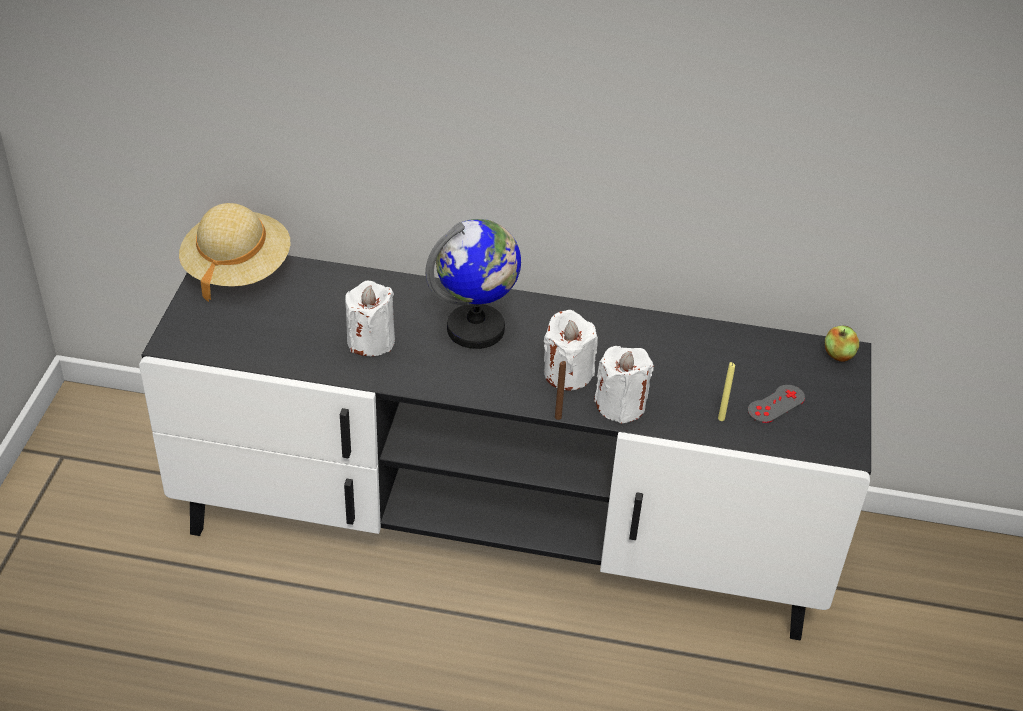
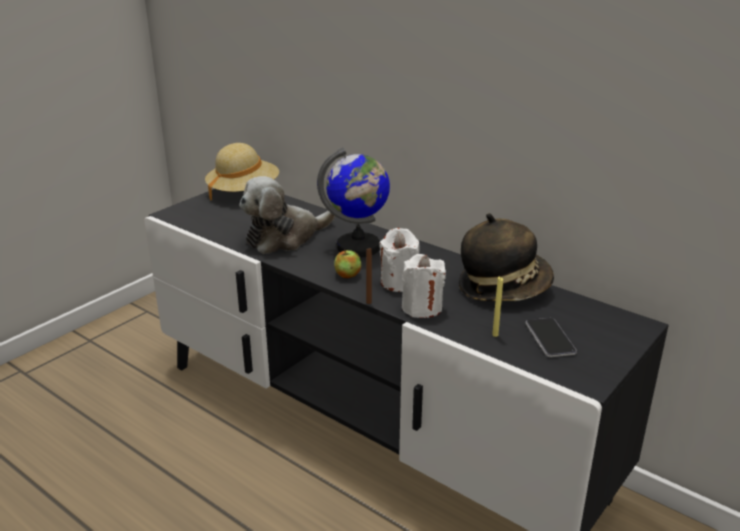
camera: 30 degrees right, 15 degrees down
white candle [345,281,395,356] -> plush toy [239,176,335,254]
grey game controller [748,385,805,423] -> phone [526,318,577,357]
apple [825,326,859,362] -> apple moved to [334,249,361,279]
none -> hat [459,213,554,301]

